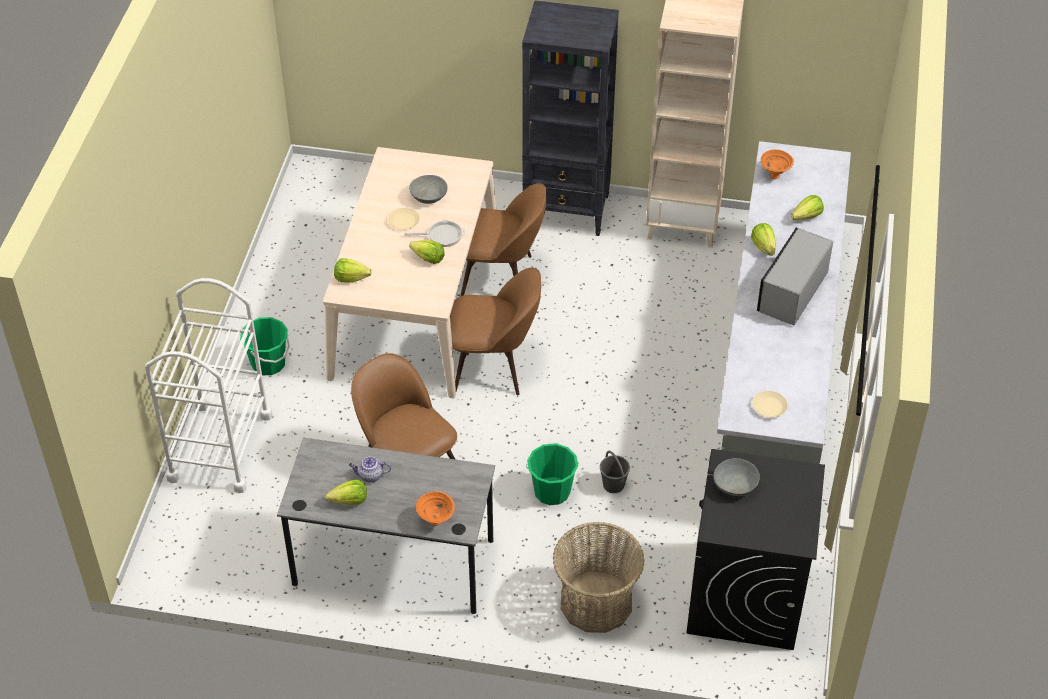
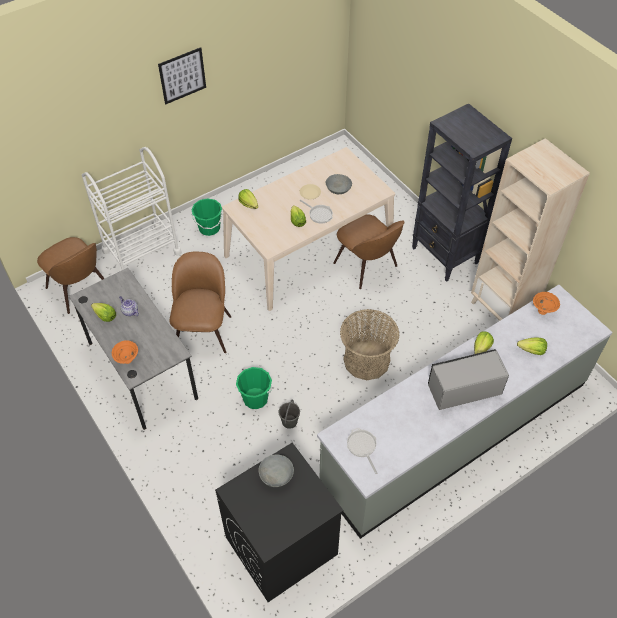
camera: 45 degrees right, 5 degrees up
brown chair [450,268,541,395] -> brown chair moved to [37,237,105,314]
basket [553,522,645,633] -> basket moved to [340,309,399,380]
beige plate [752,391,788,418] -> frying pan [347,428,377,474]
none -> picture [158,47,206,104]

